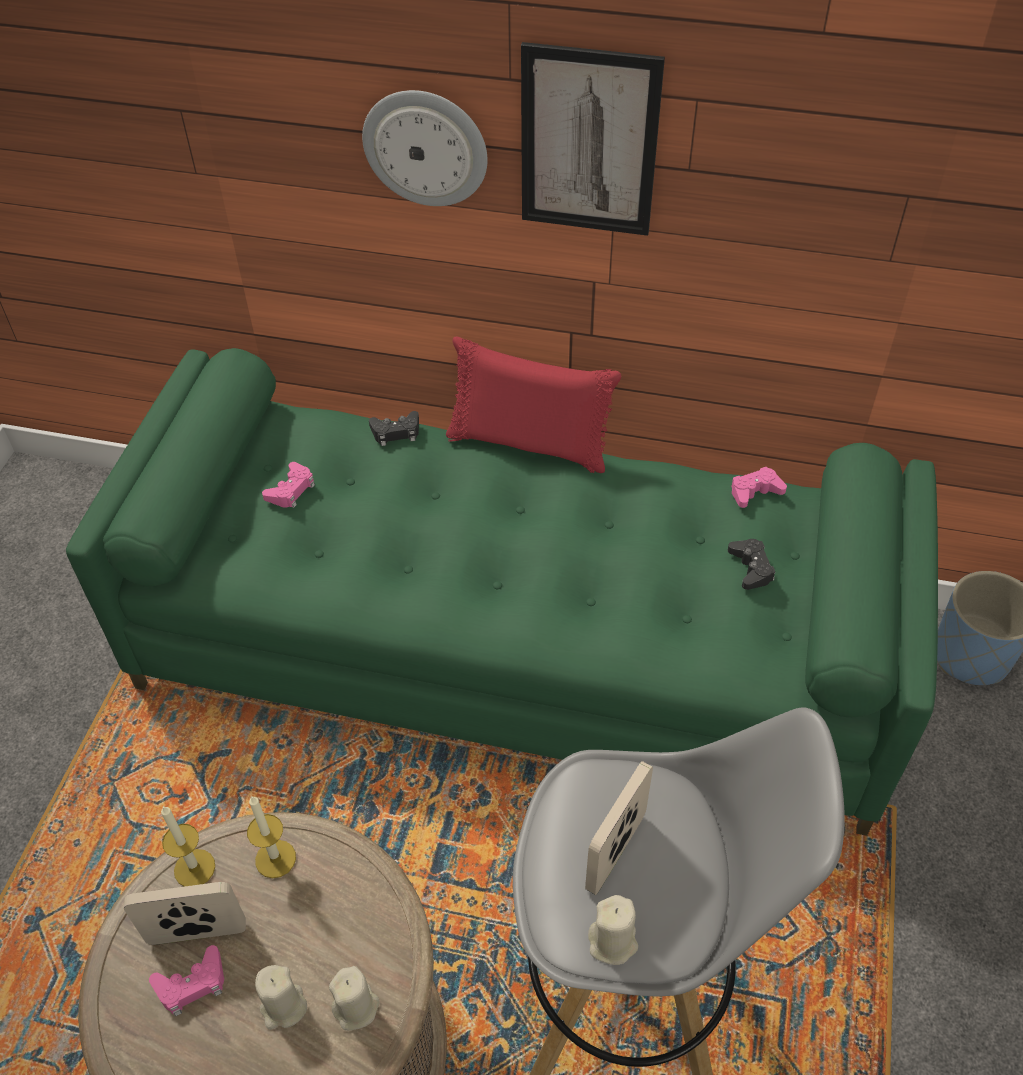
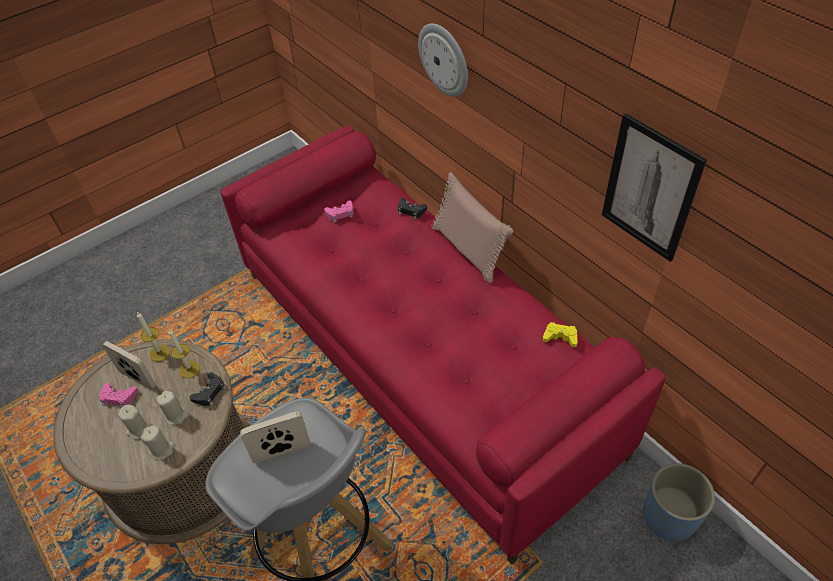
camera: 40 degrees right, 0 degrees up
green sofa [66,348,938,836] -> red sofa [220,125,665,565]
red pillow [446,336,621,473] -> beige pillow [431,172,513,283]
picture [521,42,665,236] -> picture moved to [602,113,707,262]
beige candle [588,895,638,965] -> beige candle moved to [157,391,188,425]
black game controller [728,539,775,590] -> black game controller moved to [190,372,226,406]
pink game controller [731,467,787,508] -> yellow game controller [543,322,578,347]

